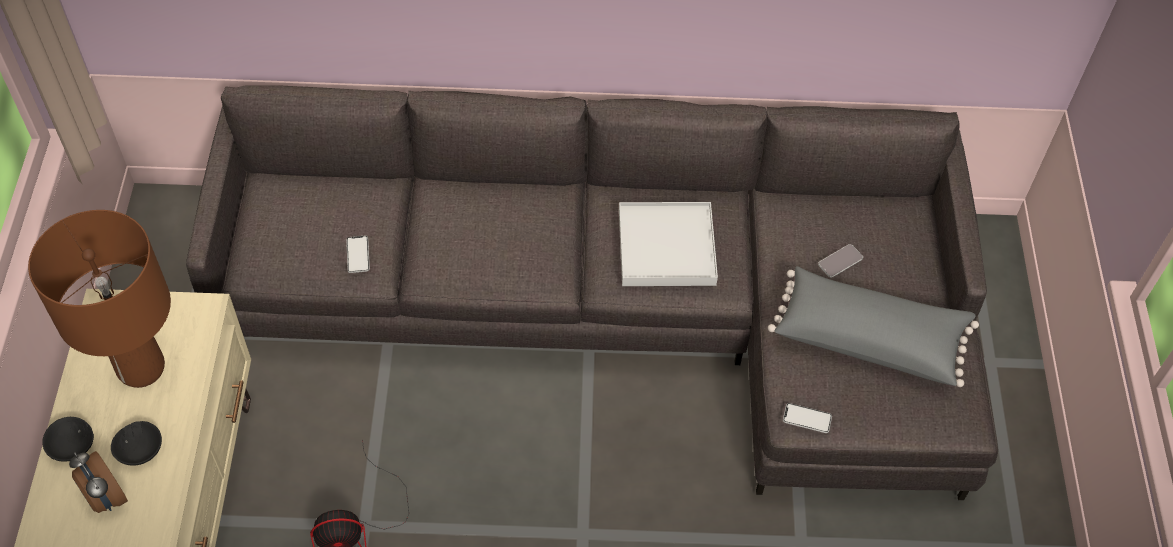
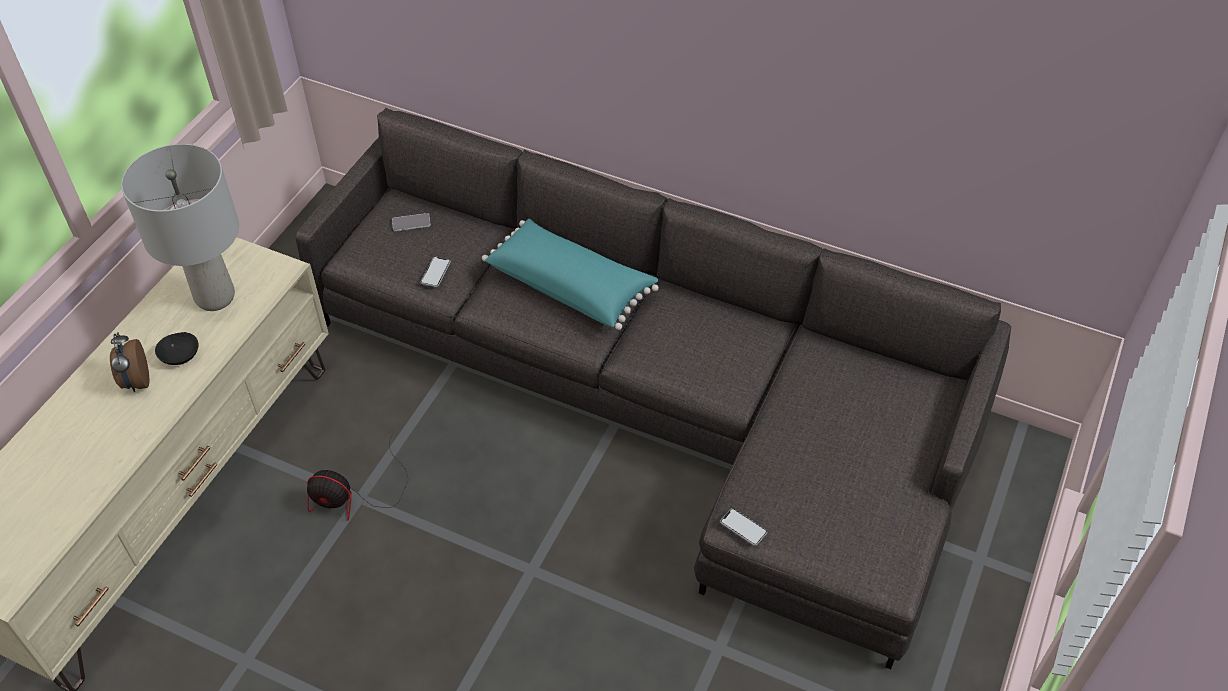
camera: 25 degrees right, 5 degrees down
brown table lamp [28,210,171,388] -> grey table lamp [121,144,239,311]
black bowl [42,417,94,462] -> none
white tray [619,202,718,286] -> none
grey pillow [768,266,979,387] -> none
phone [818,244,863,278] -> phone moved to [392,213,431,232]
none -> turquoise pillow [482,219,659,330]

